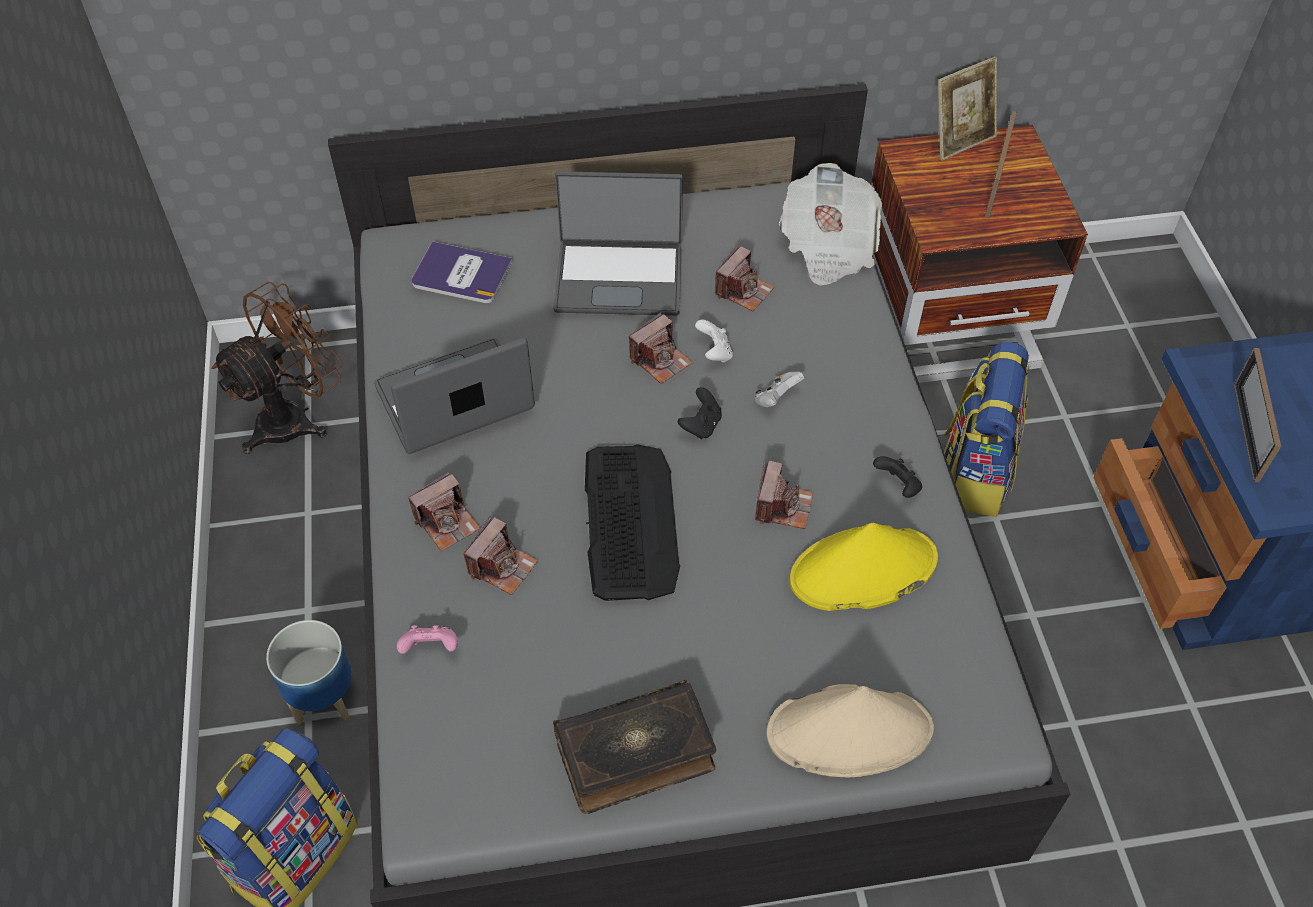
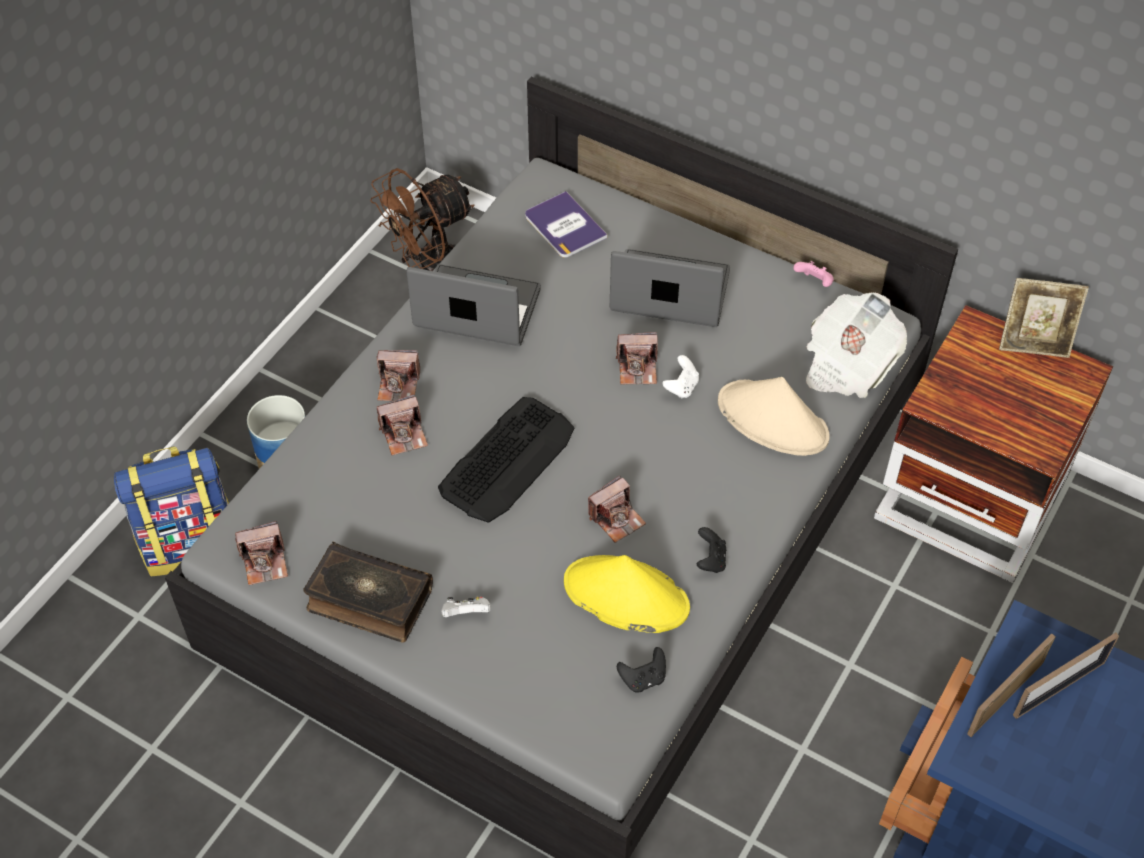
camera: 40 degrees right, 0 degrees up
brown fan [211,282,343,454] -> brown fan turned 150 degrees clockwise [370,168,474,271]
pink game controller [397,625,458,654] -> pink game controller moved to [793,261,834,287]
laptop [553,171,683,316] -> laptop turned 150 degrees clockwise [610,249,730,327]
black game controller [678,387,722,439] -> black game controller moved to [617,647,666,692]
camera [715,245,774,312] -> camera moved to [235,521,288,585]
white game controller [755,371,804,407] -> white game controller moved to [441,597,491,617]
beige hat [766,684,934,778] -> beige hat moved to [718,377,830,456]
backpack [944,342,1029,517] -> none
picture frame [985,111,1017,219] -> picture frame moved to [1013,633,1119,719]

